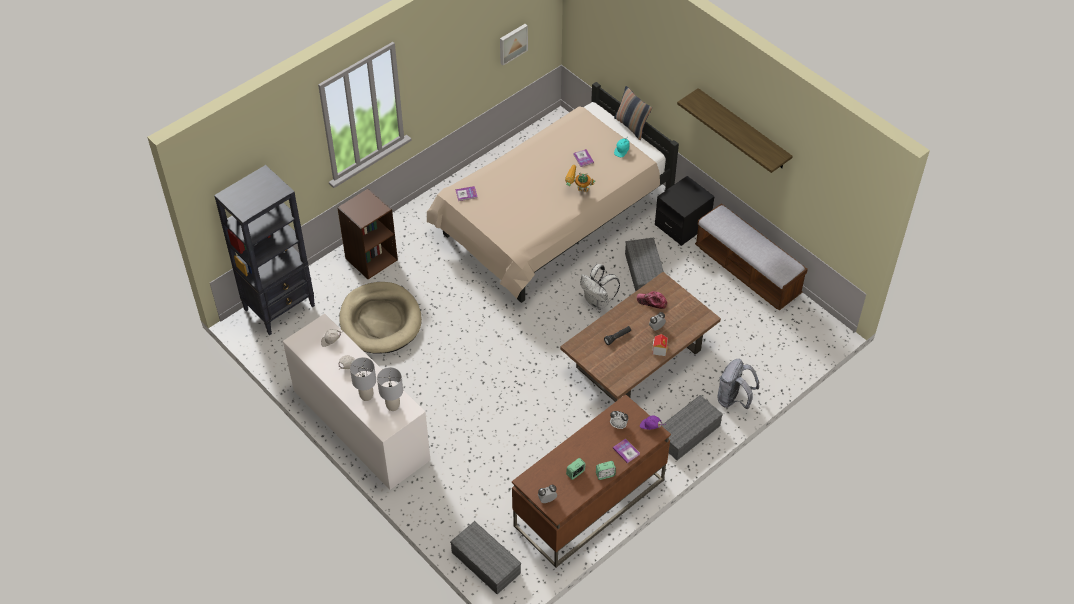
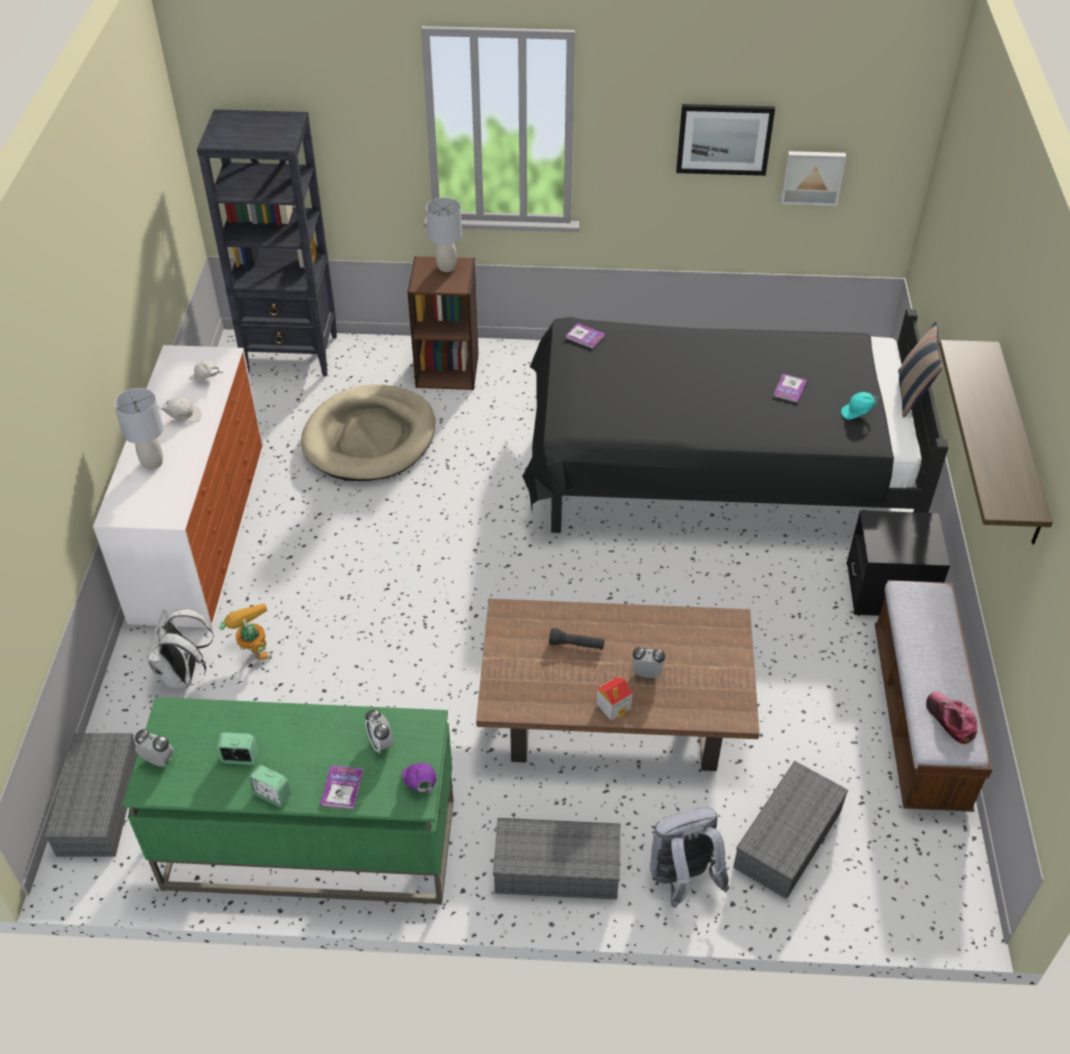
camera: 45 degrees right, 5 degrees down
grey table lamp [377,367,403,411] -> grey table lamp moved to [426,198,462,272]
beige bed [427,82,679,303] -> black bed [522,309,948,533]
brown desk [512,394,671,568] -> green desk [122,697,453,905]
toy robot [565,165,595,192] -> toy robot moved to [220,603,272,660]
white backpack [580,264,620,310] -> white backpack moved to [147,609,214,689]
grey storage box [625,237,664,291] -> grey storage box moved to [733,761,848,899]
cap [637,291,667,309] -> cap moved to [926,691,977,744]
none -> picture [676,104,775,176]

